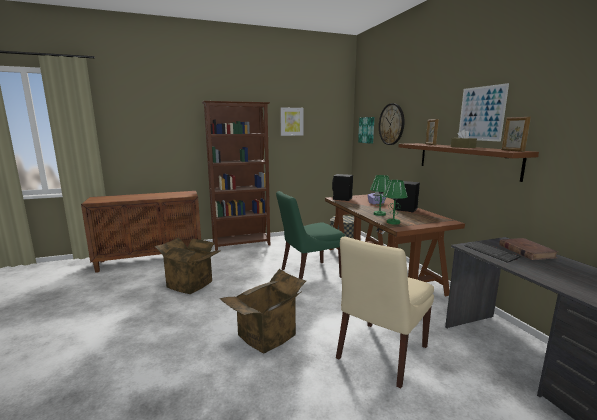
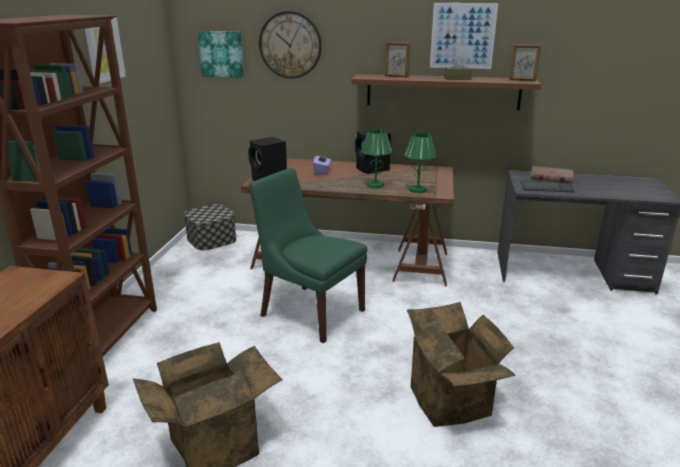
camera: 60 degrees left, 10 degrees up
green chair [276,191,345,279] -> green chair turned 120 degrees clockwise [249,168,367,343]
beige chair [336,236,434,389] -> none

